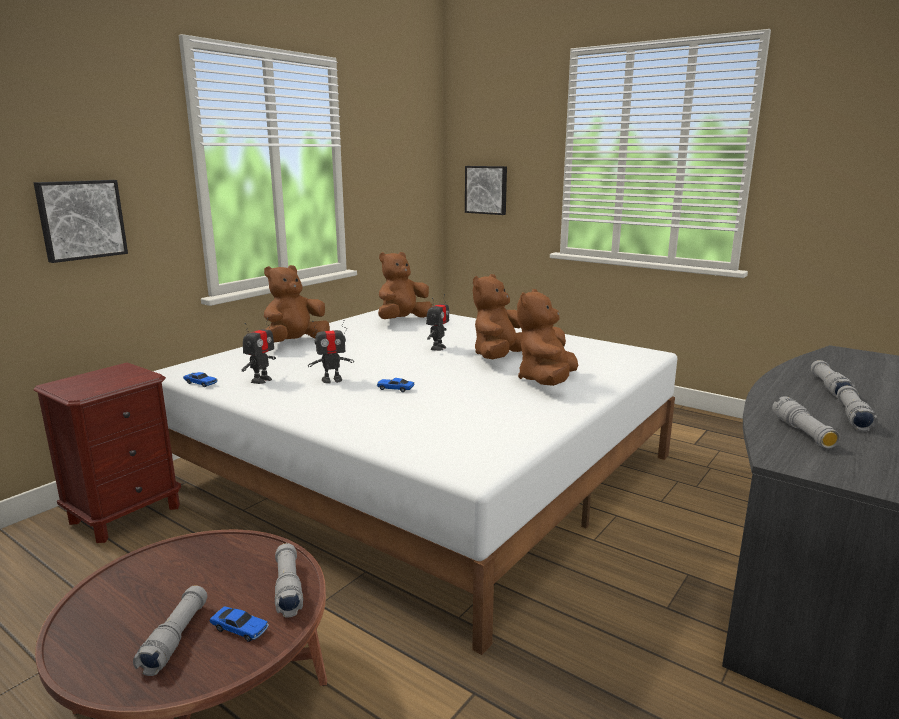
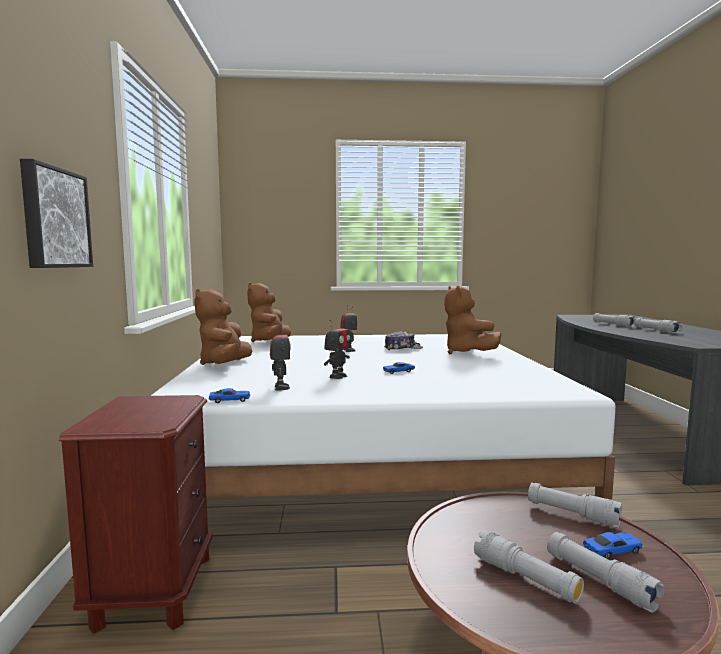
camera: 40 degrees left, 10 degrees down
picture [465,166,507,215] -> none
brown plush toy [473,274,522,359] -> cap [384,331,423,350]
grey flashlight [772,396,840,449] -> grey flashlight moved to [474,530,584,604]

